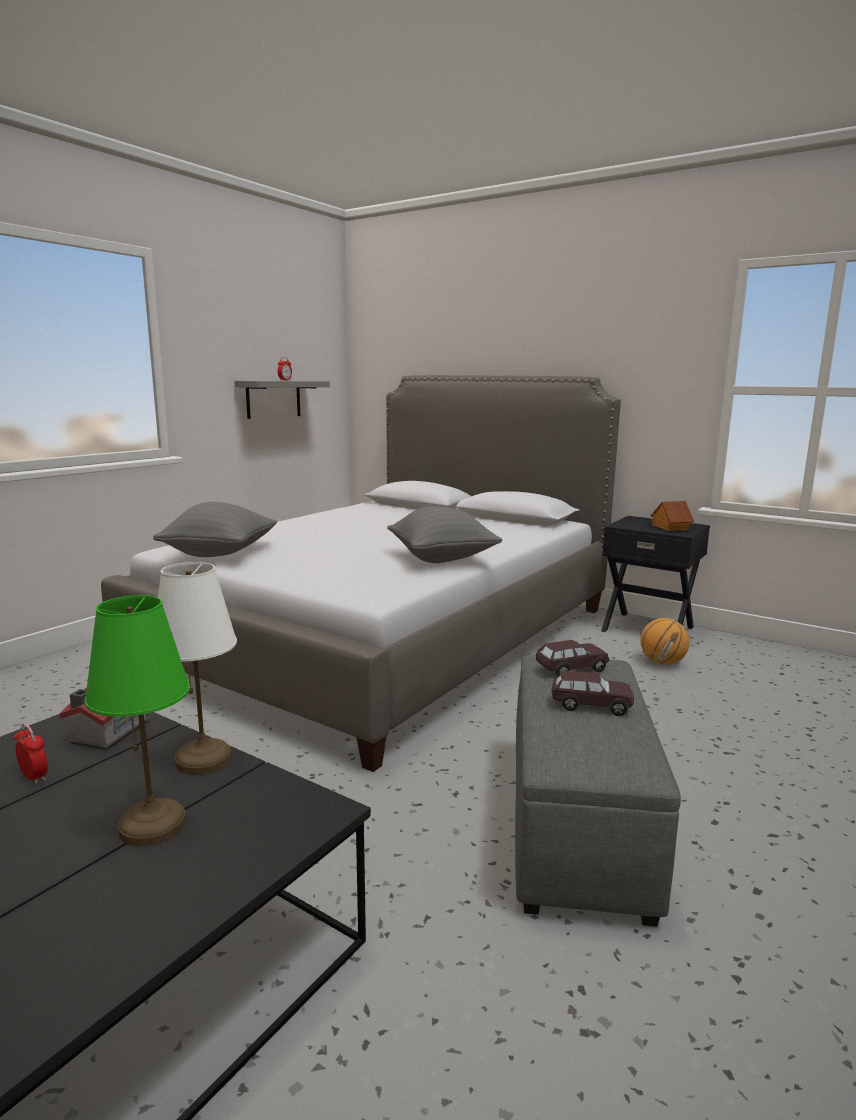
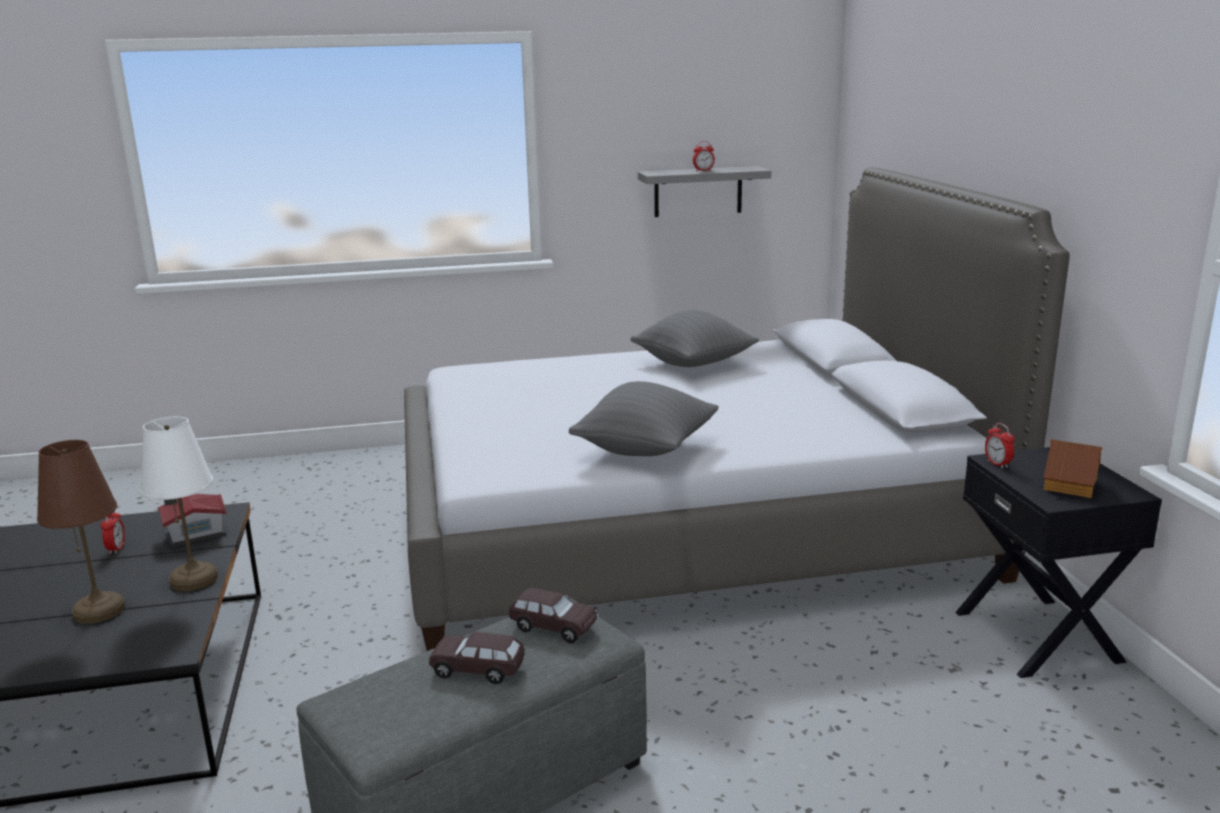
camera: 45 degrees right, 5 degrees up
green table lamp [85,595,190,847] -> brown table lamp [37,440,125,624]
grey pillow [153,502,277,557] -> grey pillow moved to [631,310,759,367]
brown toy car [552,671,634,716] -> brown toy car turned 135 degrees clockwise [429,632,525,684]
basketball [640,618,690,665] -> none
none -> alarm clock [985,423,1014,469]

